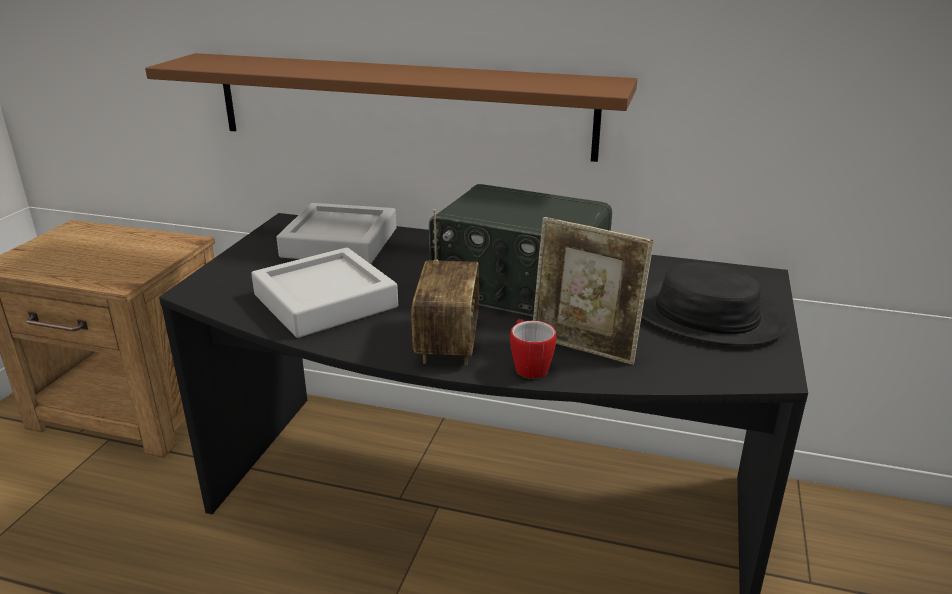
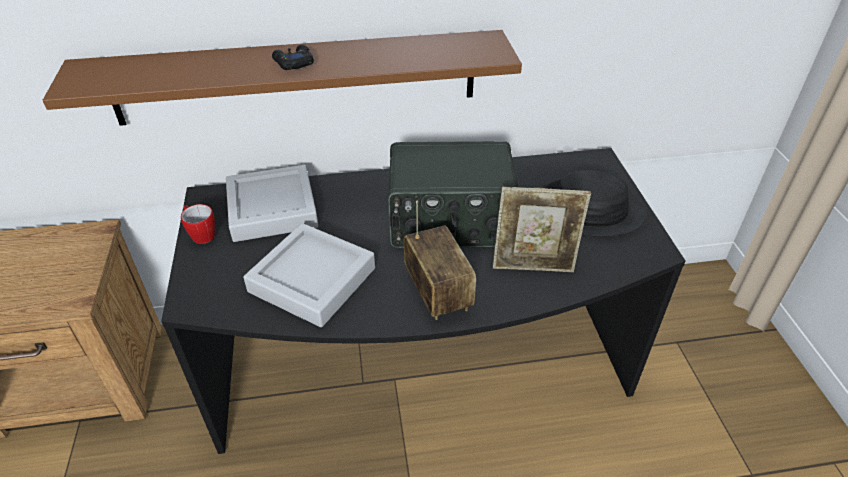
camera: 25 degrees left, 15 degrees up
mug [510,319,556,379] -> mug moved to [181,204,215,244]
none -> black game controller [272,44,314,70]

